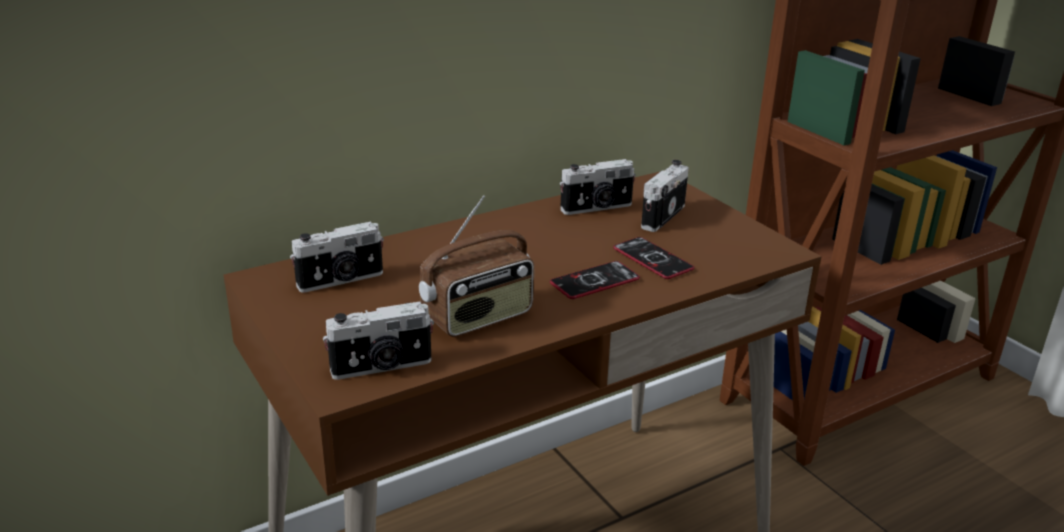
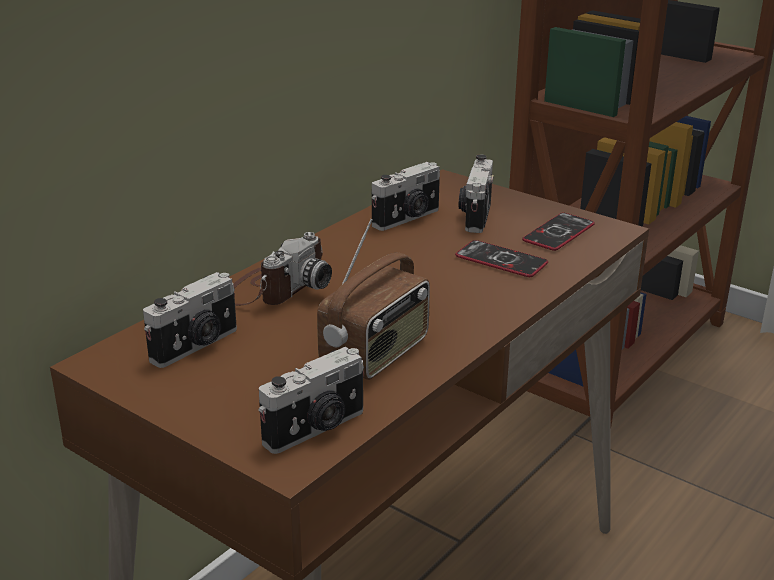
camera: 20 degrees left, 0 degrees up
phone [550,261,640,299] -> phone moved to [522,213,595,251]
none -> camera [233,232,332,305]

